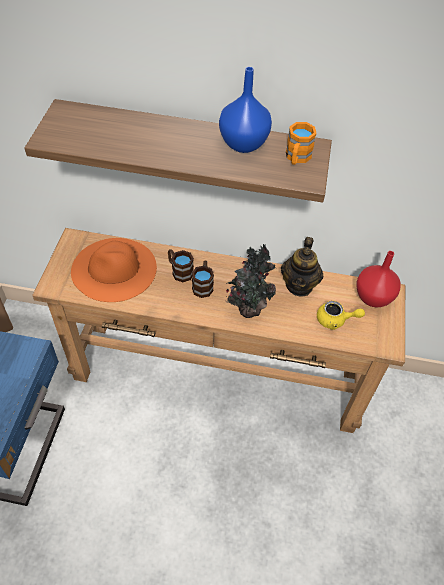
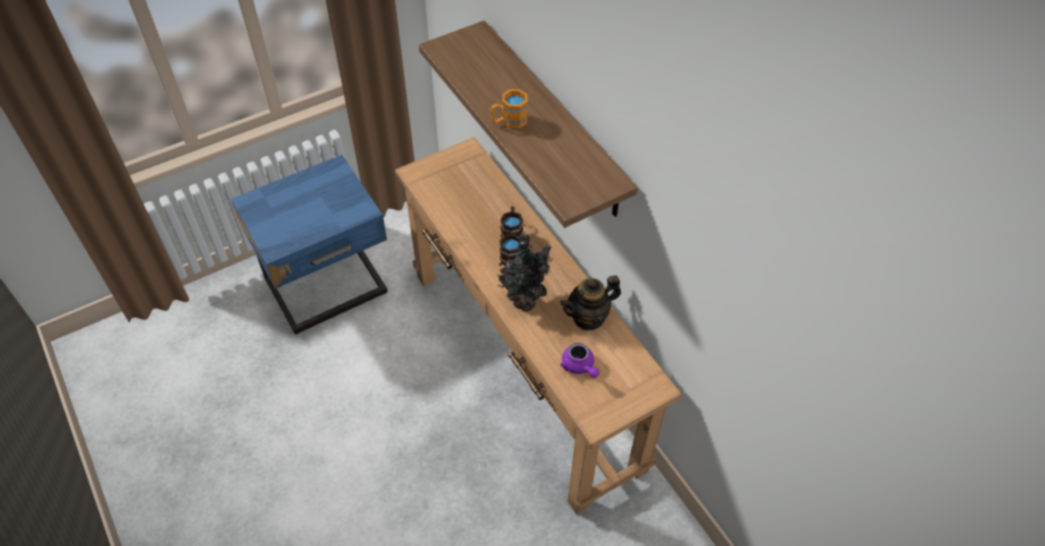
camera: 50 degrees right, 0 degrees up
orange hat [71,238,157,302] -> none
blue vase [219,67,272,153] -> none
orange mug [286,122,317,165] -> orange mug moved to [491,89,527,129]
yellow teapot [317,301,365,330] -> purple teapot [560,343,599,378]
red vase [356,251,401,308] -> none

